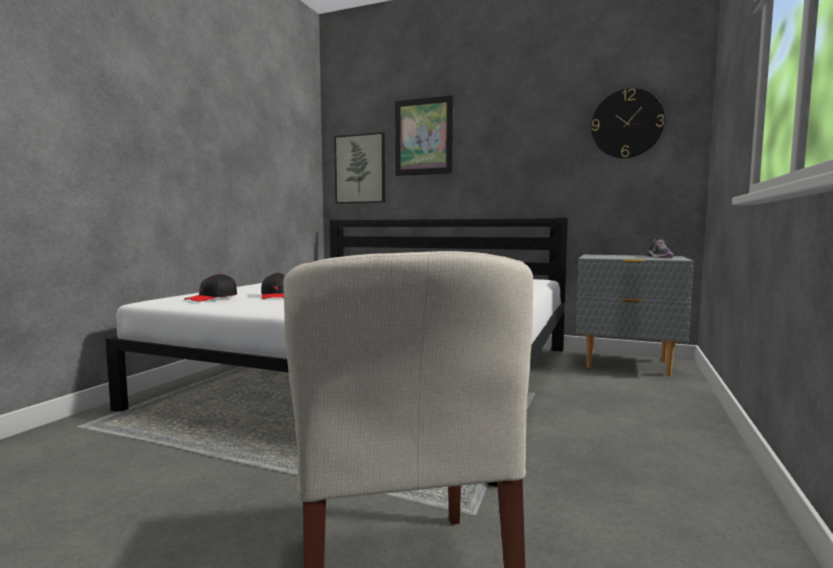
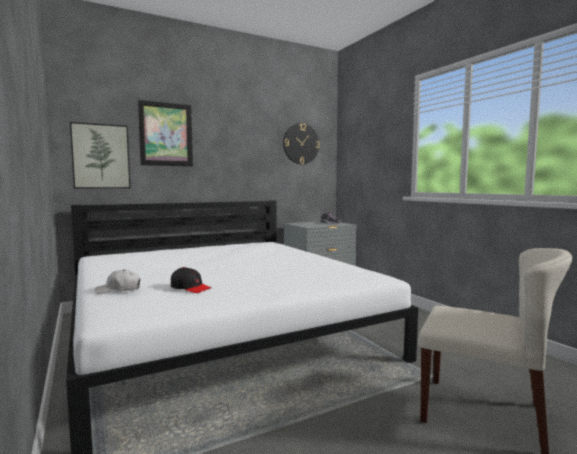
camera: 50 degrees left, 0 degrees up
black cap [184,274,237,302] -> none
none -> white cap [94,269,140,294]

